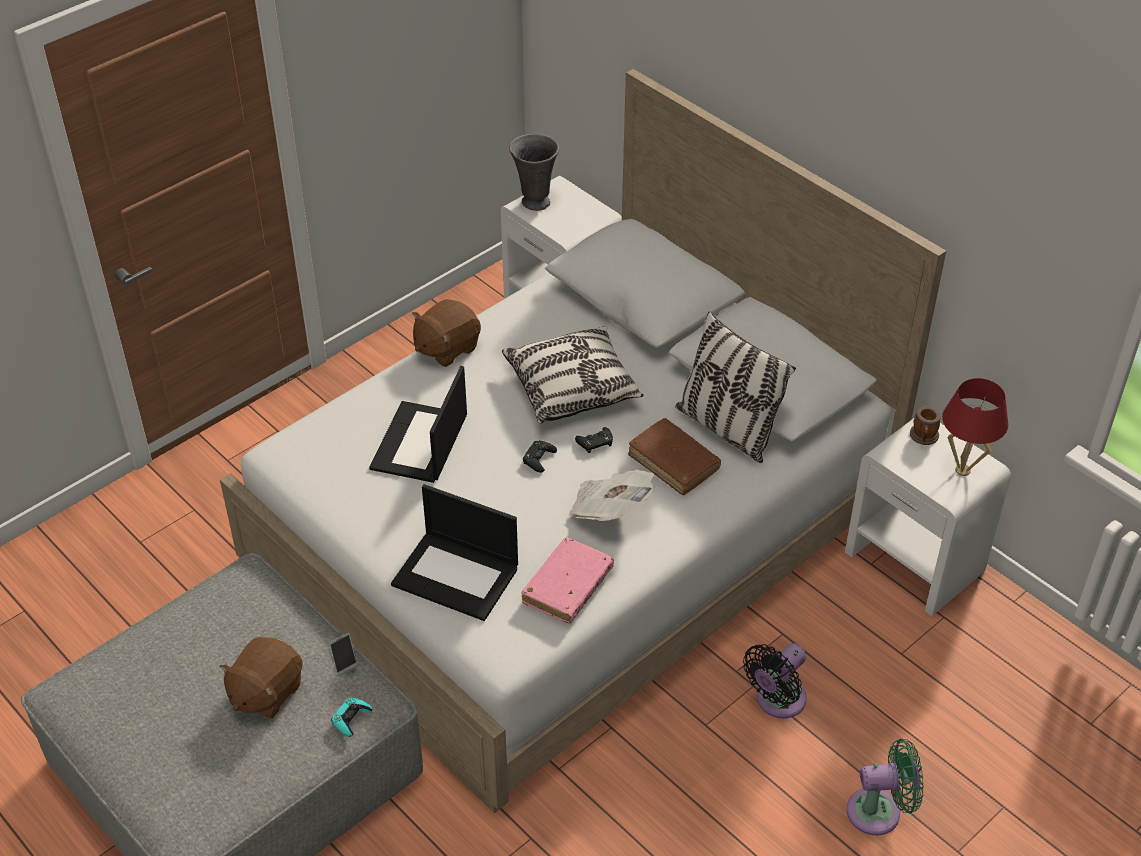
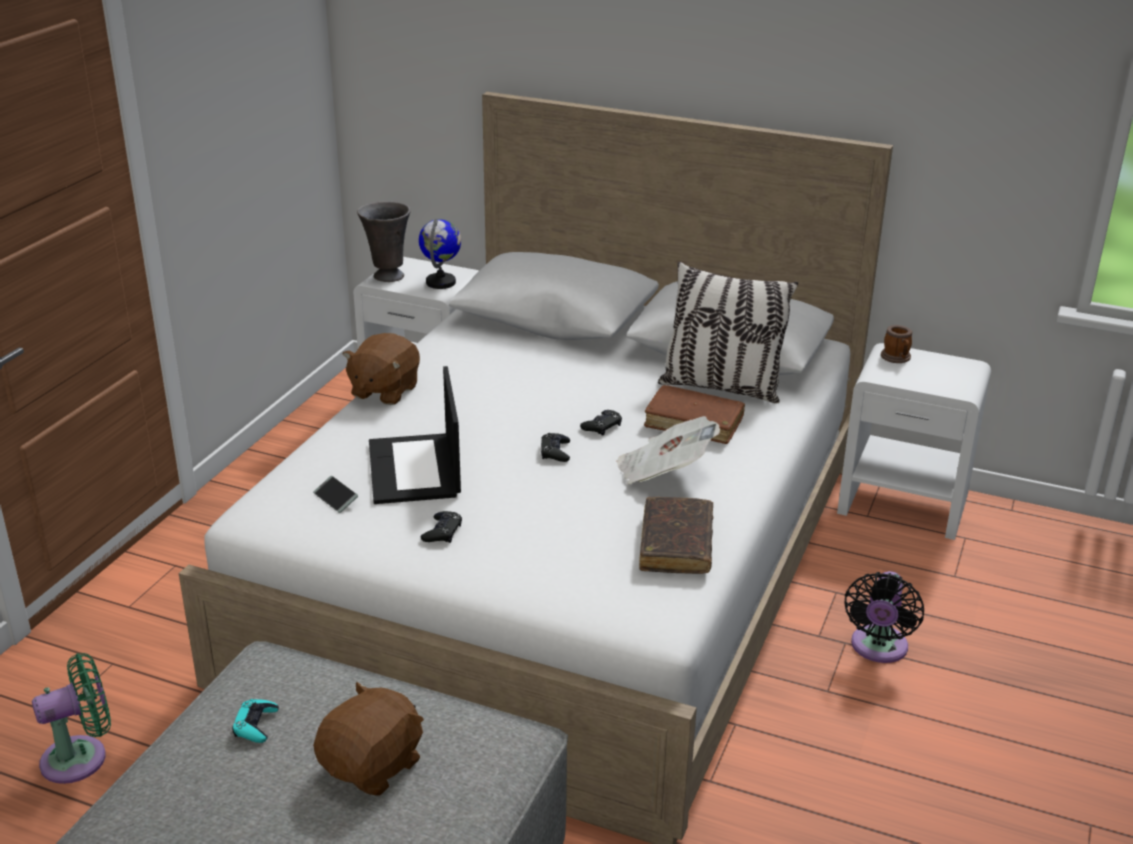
camera: 25 degrees left, 15 degrees down
brown plush toy [219,637,303,718] -> brown plush toy turned 150 degrees counterclockwise [313,682,424,796]
phone [330,633,357,676] -> phone moved to [313,476,358,513]
turquoise game controller [331,698,372,737] -> turquoise game controller moved to [232,699,279,743]
laptop [391,484,518,621] -> none
pillow [502,326,644,424] -> none
pink book [521,538,614,624] -> brown book [639,497,713,574]
green fan [847,739,924,835] -> green fan moved to [32,653,111,784]
red table lamp [942,378,1008,476] -> none
none -> globe [419,219,461,289]
none -> black game controller [420,511,462,543]

